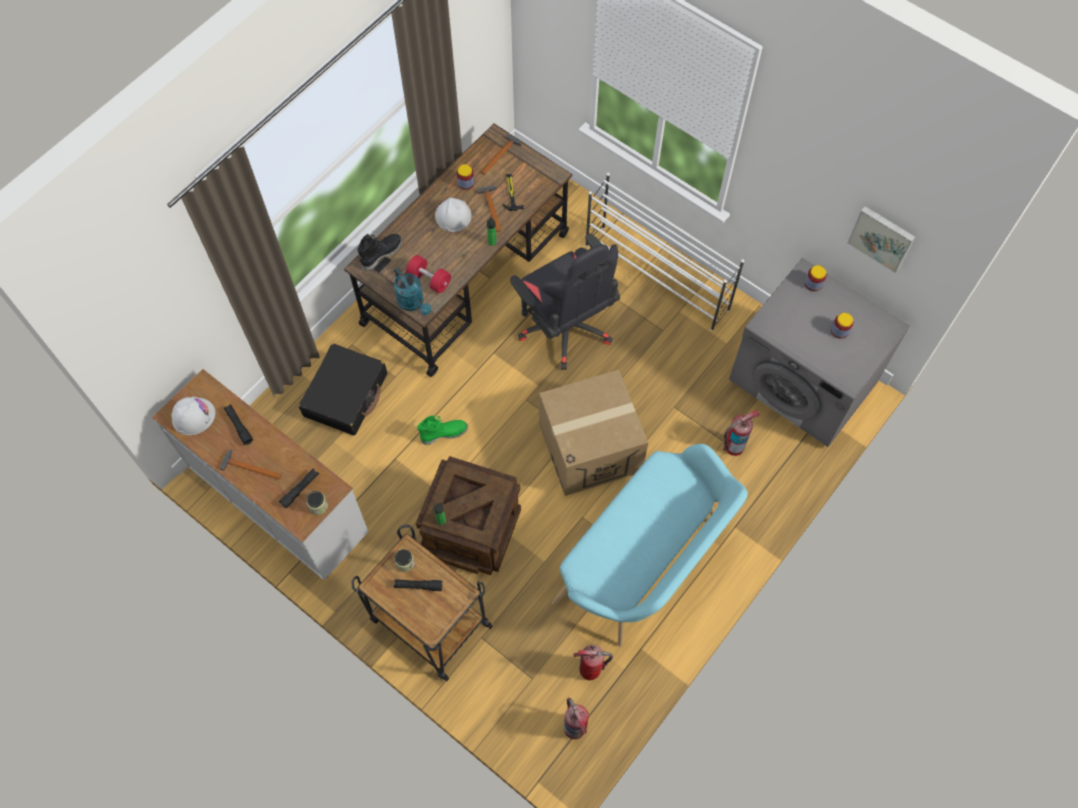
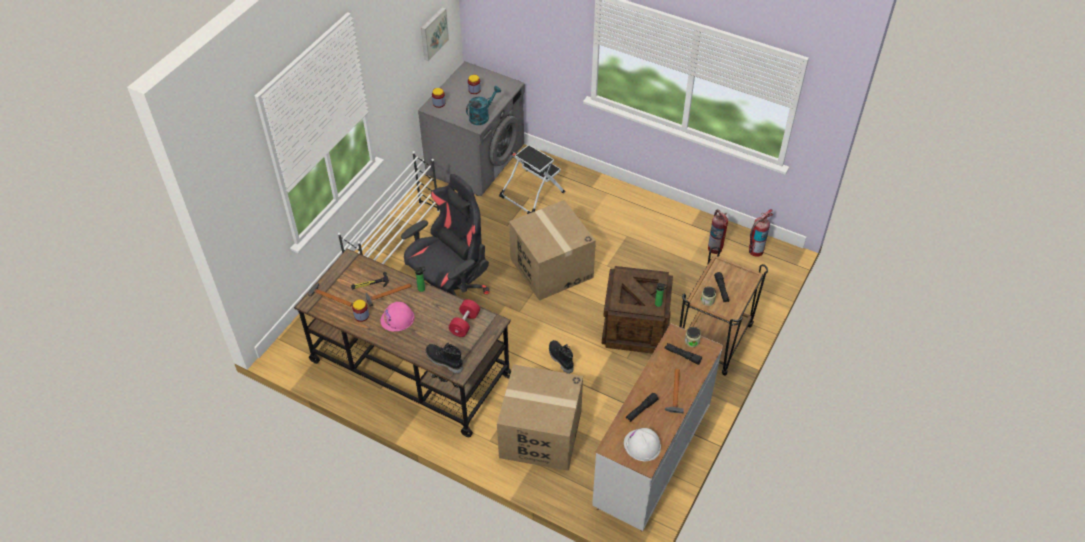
camera: 100 degrees left, 15 degrees down
black suitcase [299,344,387,436] -> cardboard box [497,364,583,471]
turquoise watering can [394,268,431,315] -> turquoise watering can moved to [466,86,501,125]
green boot [417,415,468,445] -> black boot [549,340,574,374]
white hard hat [435,198,471,232] -> pink hard hat [380,302,415,332]
turquoise bench [552,444,748,647] -> none
fire extinguisher [723,410,760,456] -> step ladder [499,145,566,214]

